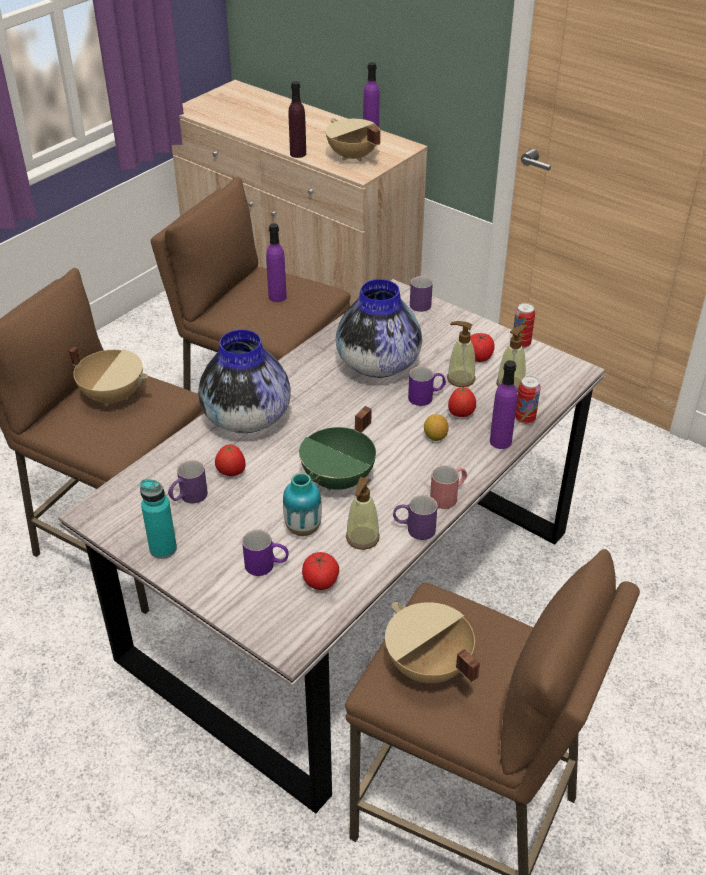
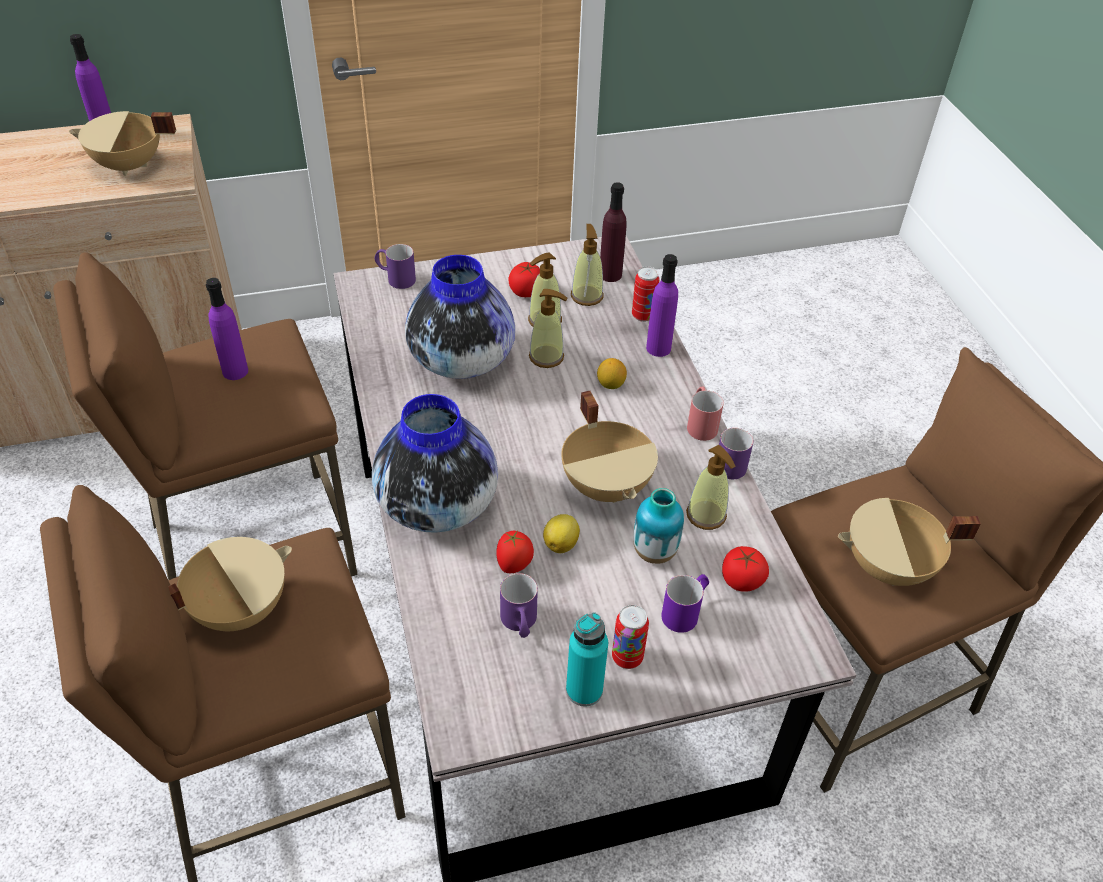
camera: 55 degrees left, 5 degrees up
purple bottle [288,81,306,158] -> purple bottle moved to [600,182,627,282]
green cooking pot [299,406,376,490] -> beige cooking pot [561,391,658,503]
purple mug [408,367,446,406] -> soap dispenser [529,289,567,368]
tomato [448,387,476,417] -> none
can [512,303,535,348] -> can moved to [612,605,649,669]
none -> lemon [543,514,580,553]

